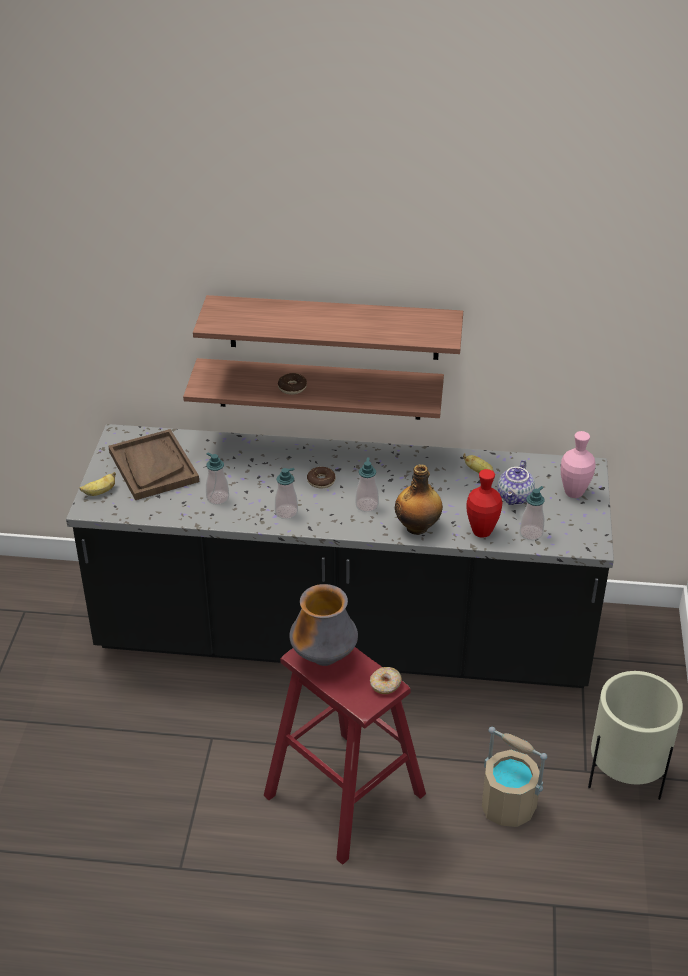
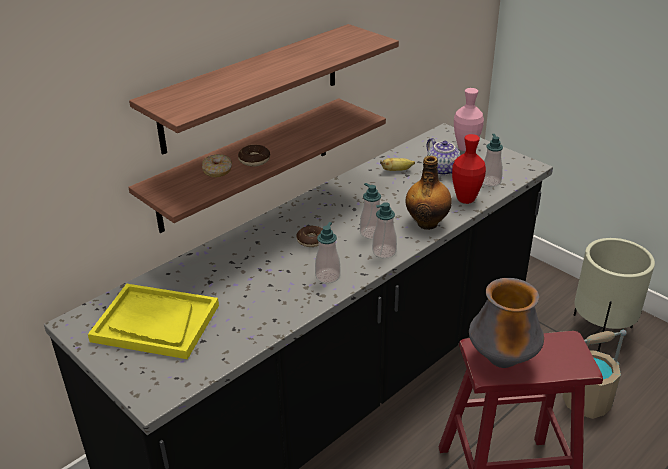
camera: 50 degrees left, 5 degrees down
banana [79,472,116,496] -> none
brown tray [108,429,199,500] -> yellow tray [88,284,219,359]
soap dispenser [206,453,229,505] -> soap dispenser moved to [372,202,397,259]
donut [370,667,402,694] -> donut moved to [202,154,232,178]

